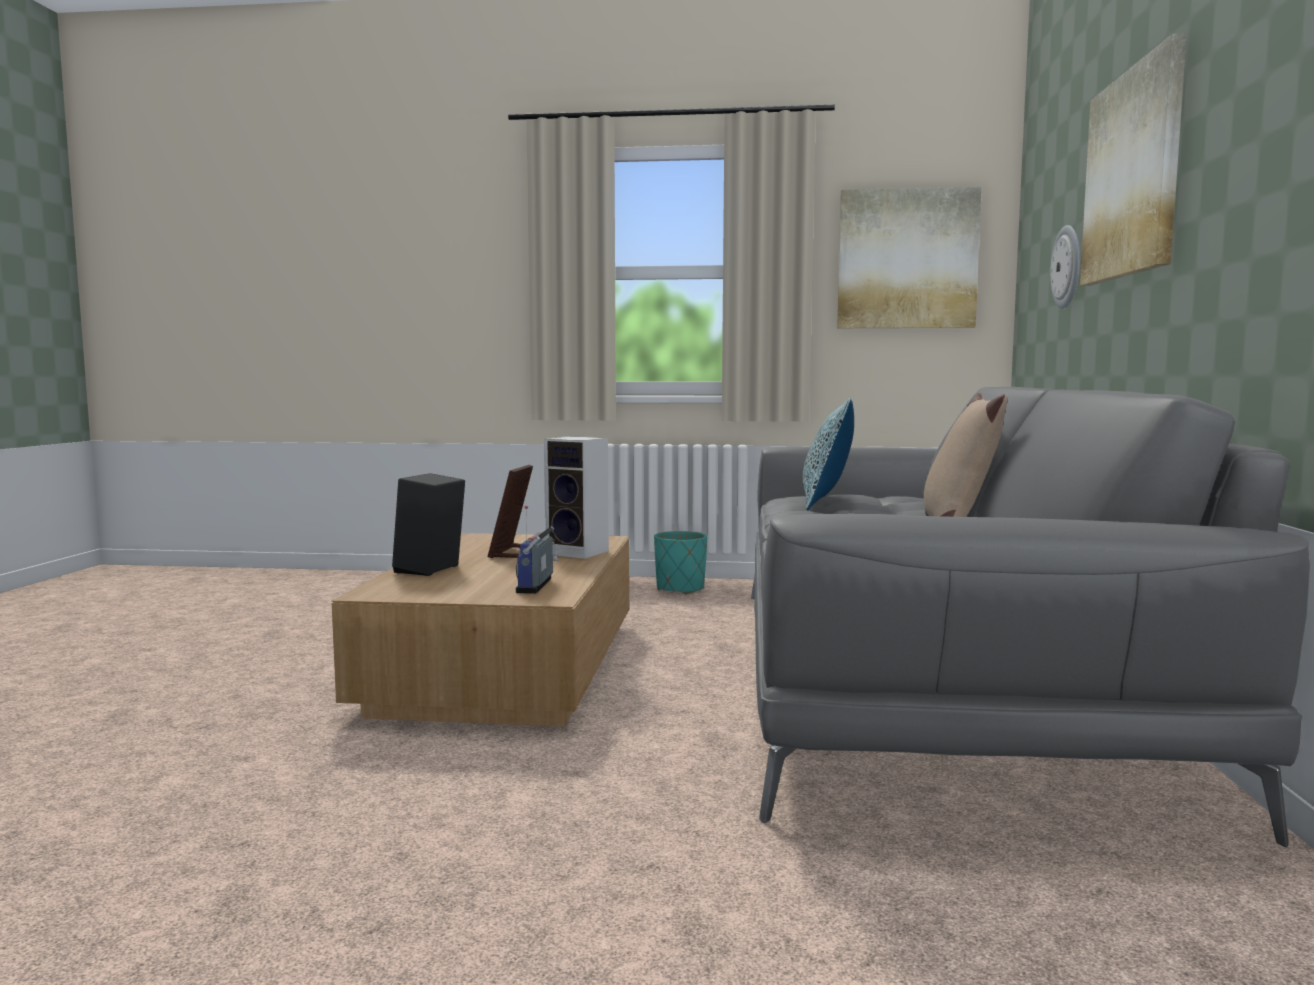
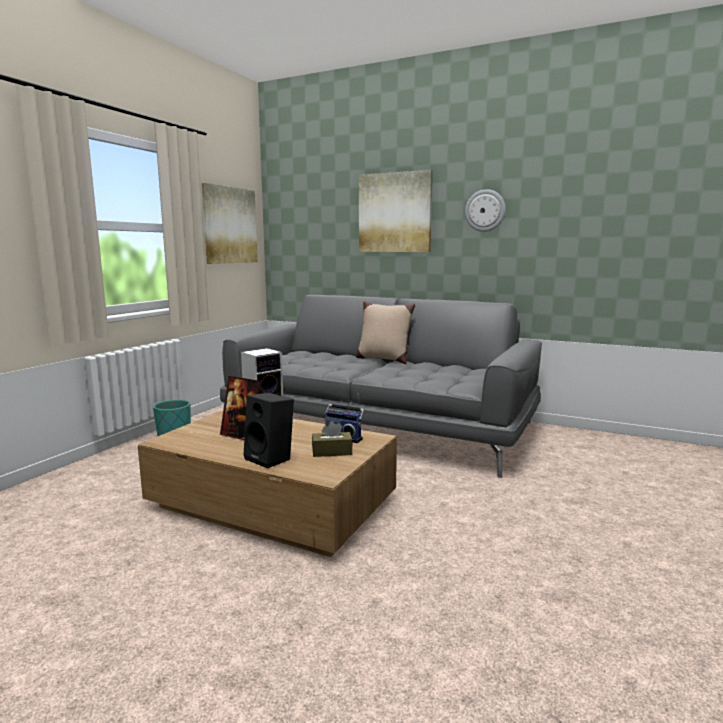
camera: 70 degrees left, 5 degrees up
pillow [803,398,854,510] -> none
wall clock [1050,225,1080,309] -> wall clock moved to [465,189,506,232]
none -> brown tissue box [312,421,353,457]

